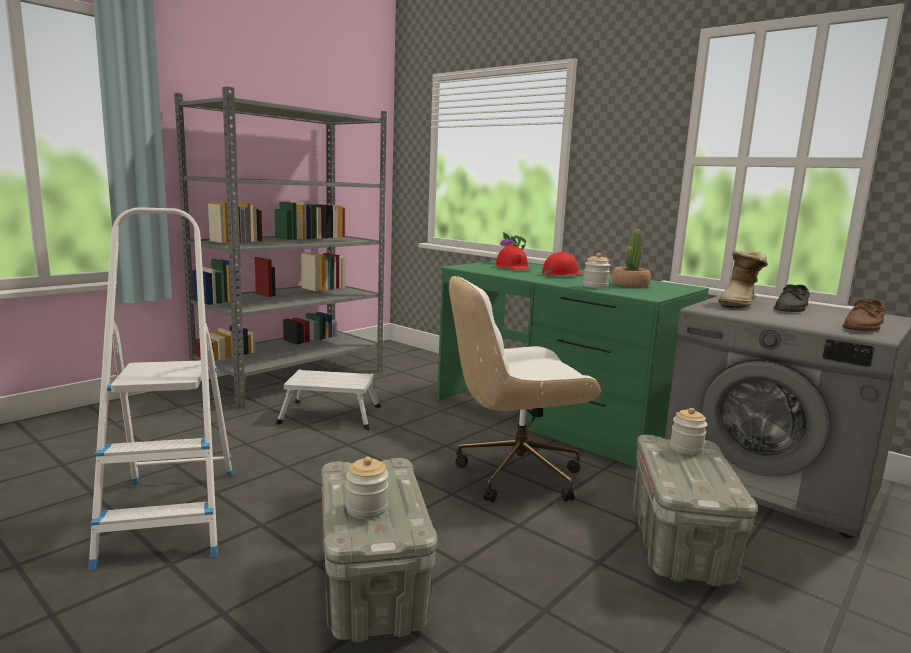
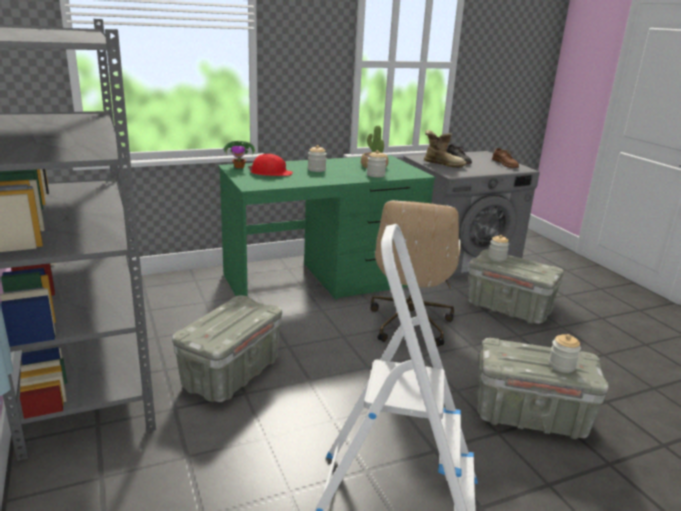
camera: 65 degrees left, 10 degrees up
white step ladder [275,369,381,430] -> grey storage box [172,295,282,402]
red hard hat [541,252,583,276] -> jar [308,145,327,172]
boot [718,250,768,308] -> boot turned 45 degrees counterclockwise [424,130,466,168]

